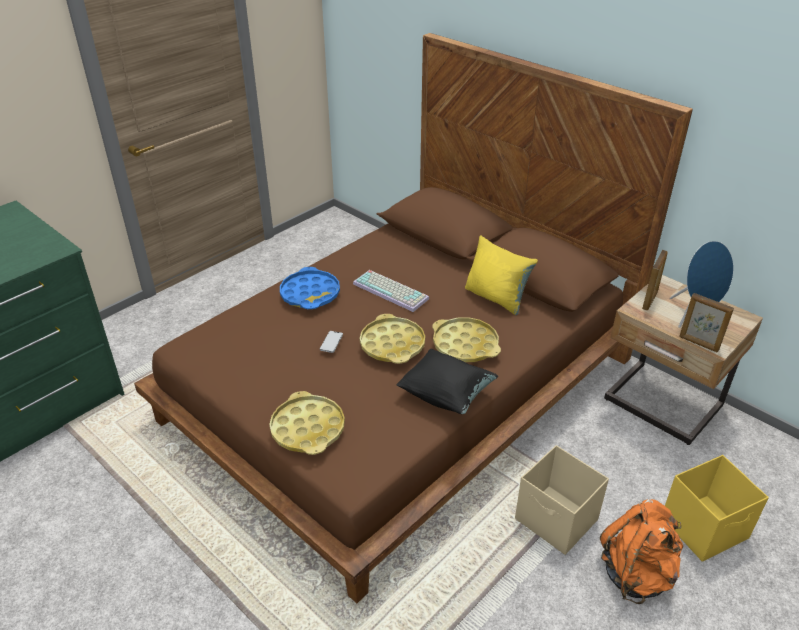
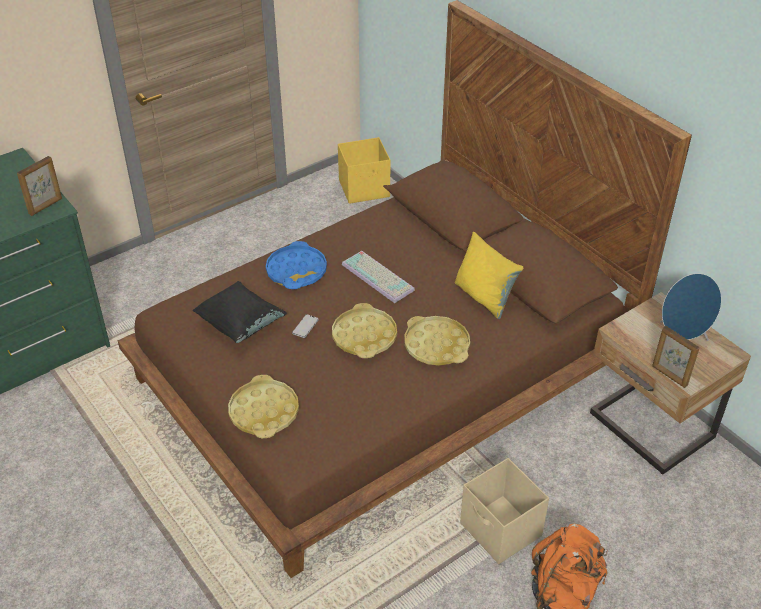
camera: 10 degrees right, 5 degrees up
black pillow [396,349,498,414] -> black pillow moved to [193,281,287,343]
picture frame [642,250,668,310] -> picture frame moved to [17,156,62,216]
yellow storage box [665,455,769,562] -> yellow storage box moved to [338,137,390,204]

